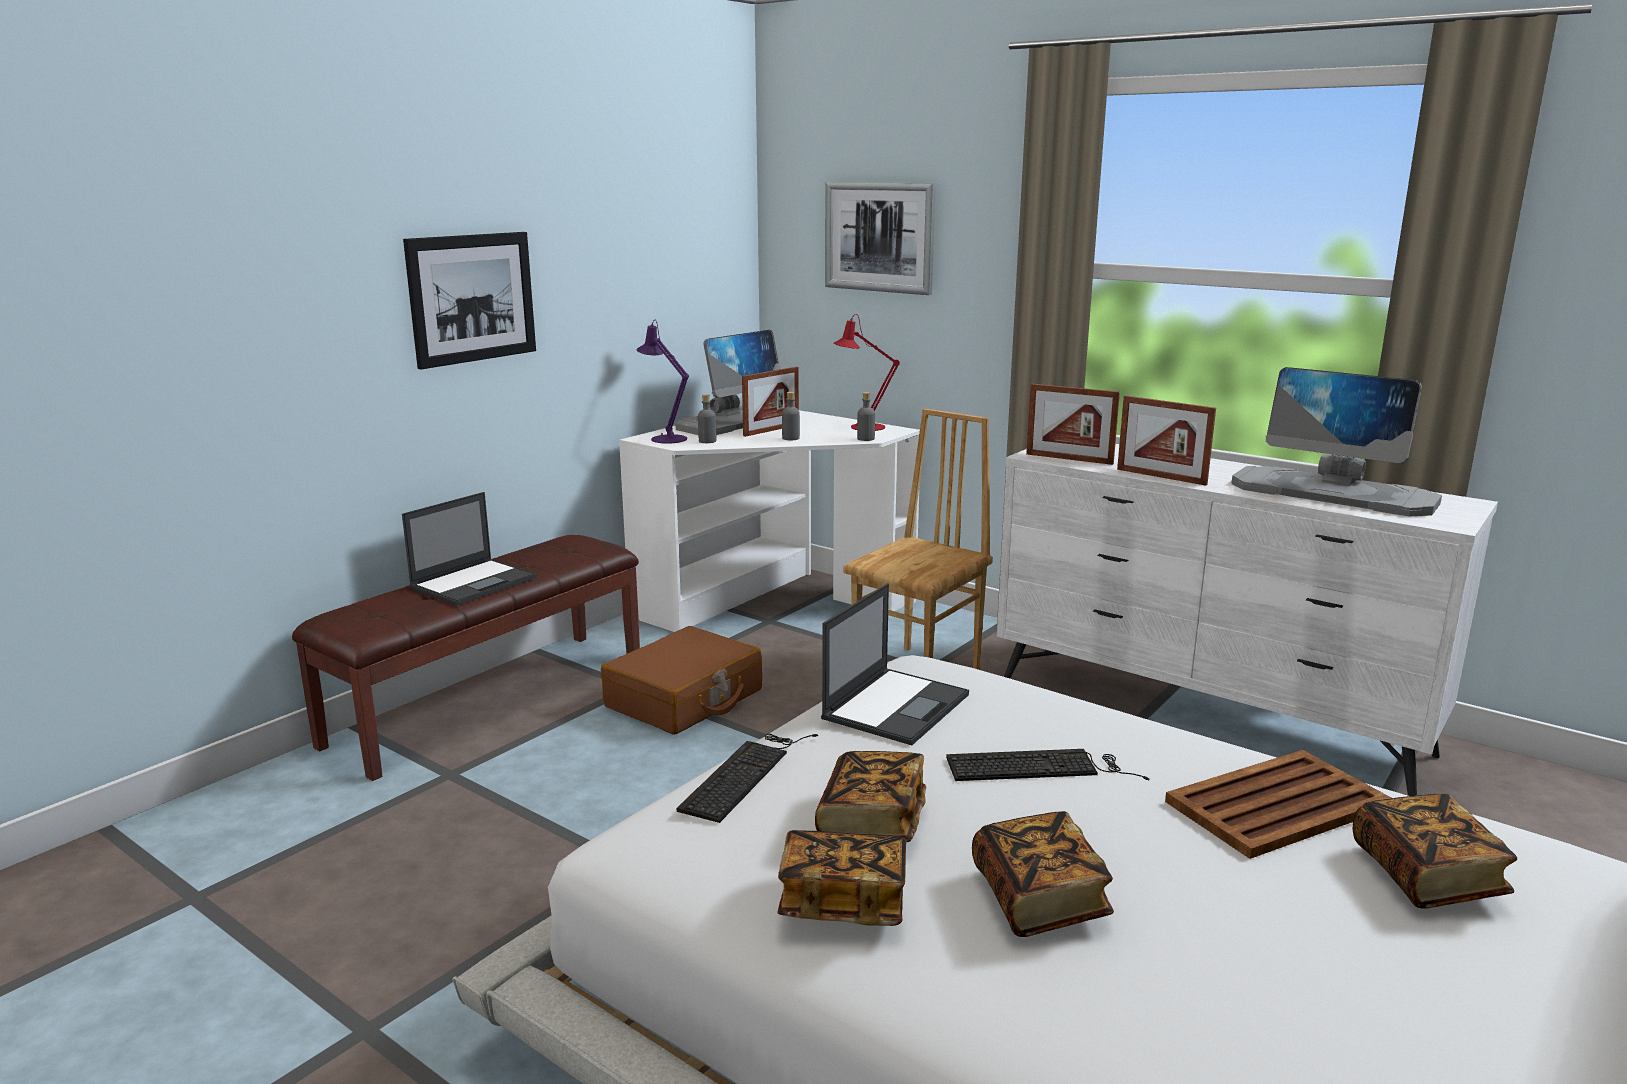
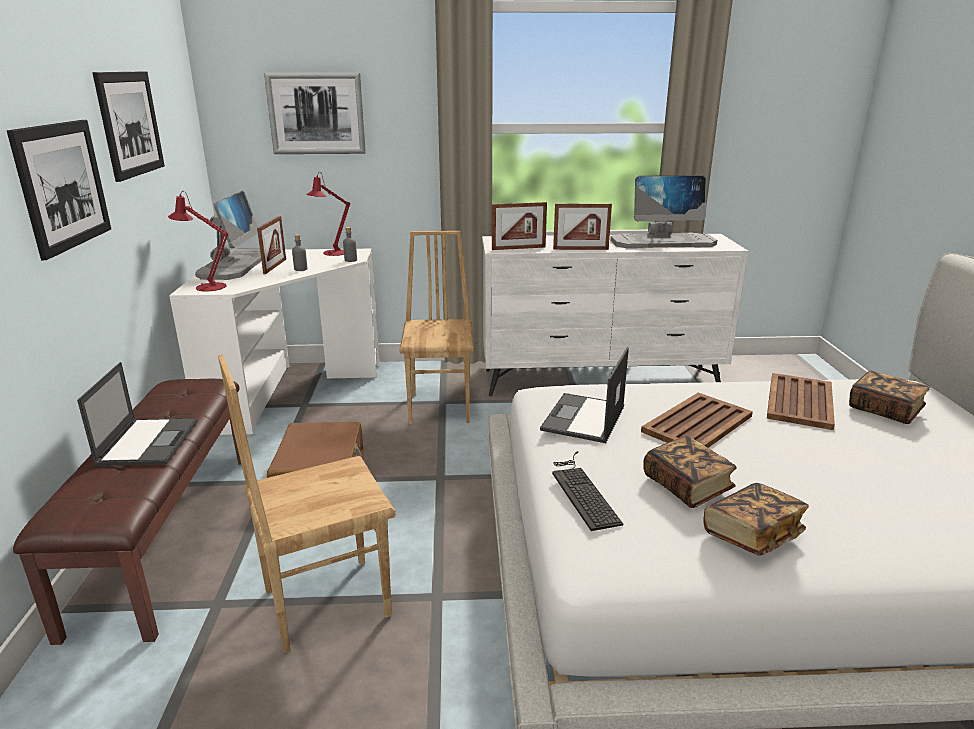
camera: 40 degrees left, 5 degrees up
purple table lamp [636,320,689,444] -> red table lamp [168,191,228,291]
grey bottle [698,394,716,443] -> none
laptop [821,583,969,745] -> laptop turned 150 degrees counterclockwise [540,347,629,443]
keyboard [946,749,1149,781] -> brown tray [641,393,753,448]
book [972,811,1114,937] -> none
none -> picture [92,71,165,182]
none -> brown chair [218,355,396,653]

